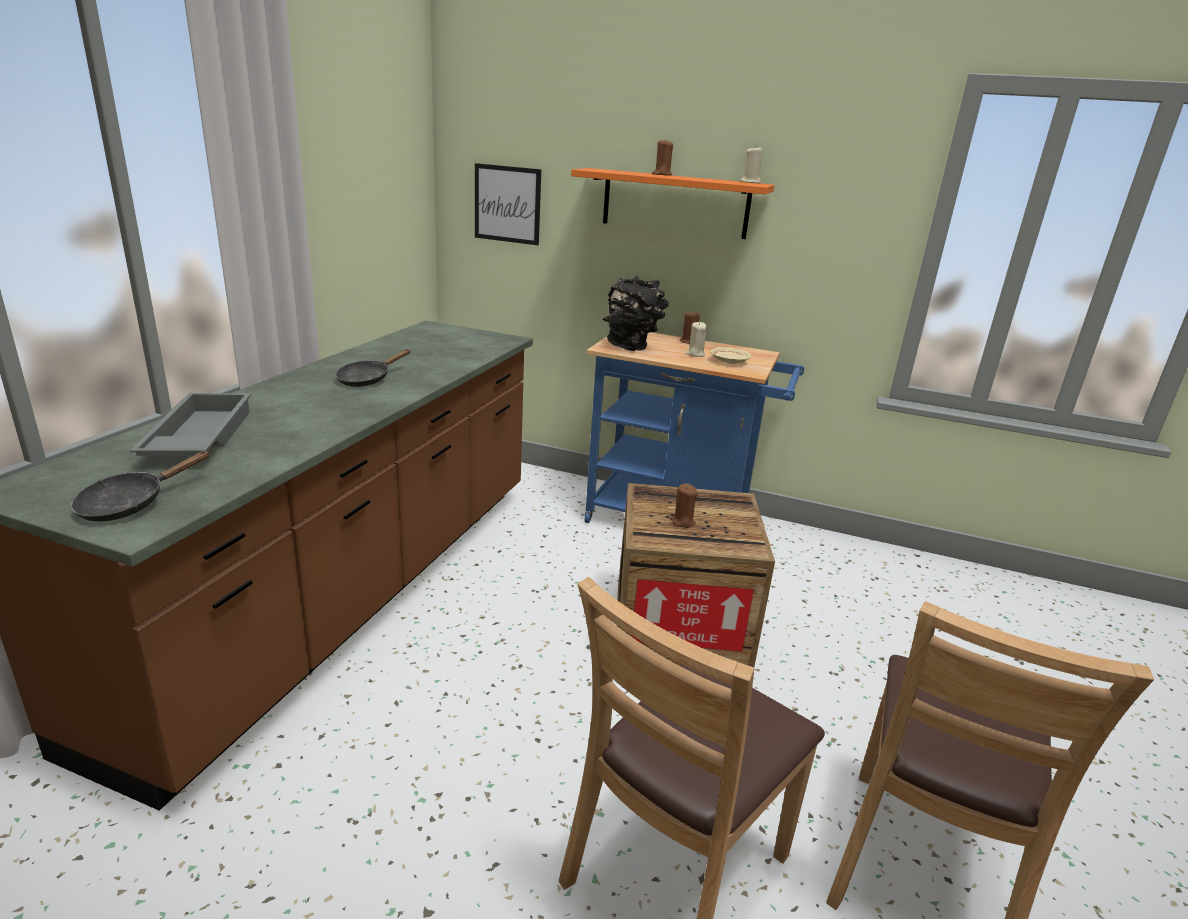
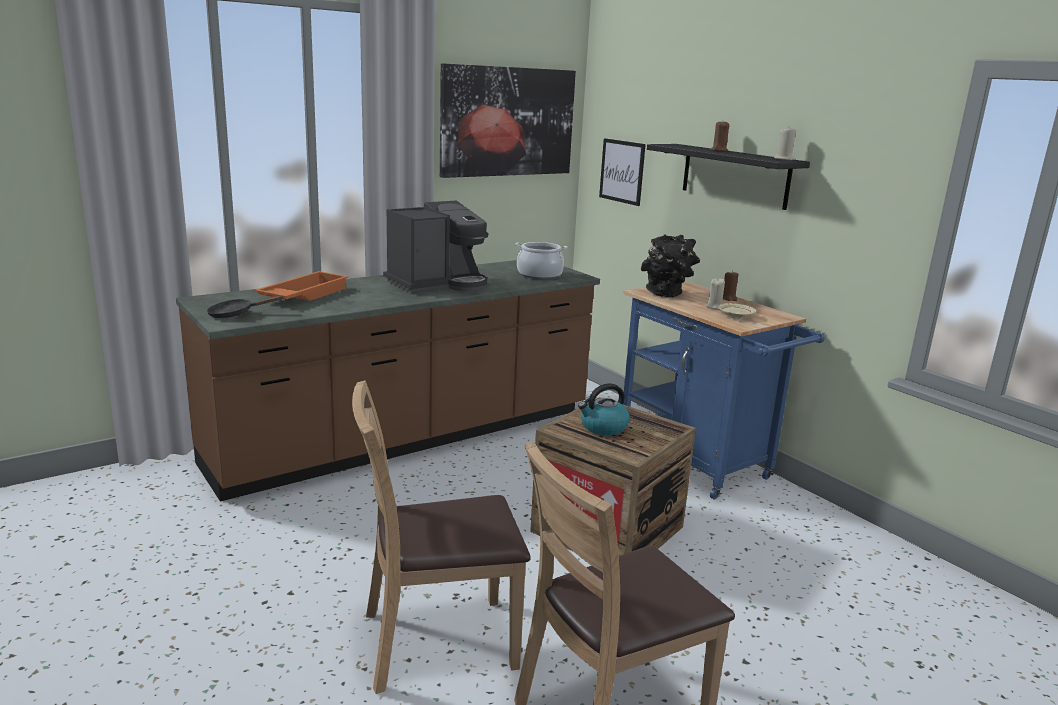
camera: 35 degrees right, 5 degrees down
grey tray [130,393,251,456] -> orange tray [255,271,348,301]
black frying pan [335,349,410,387] -> coffee machine [383,200,489,293]
orange shelf [571,168,774,239] -> black shelf [647,144,810,210]
brown candle [670,483,697,527] -> kettle [578,383,630,435]
none -> picture [440,63,576,178]
none -> cooking pot [515,242,567,279]

